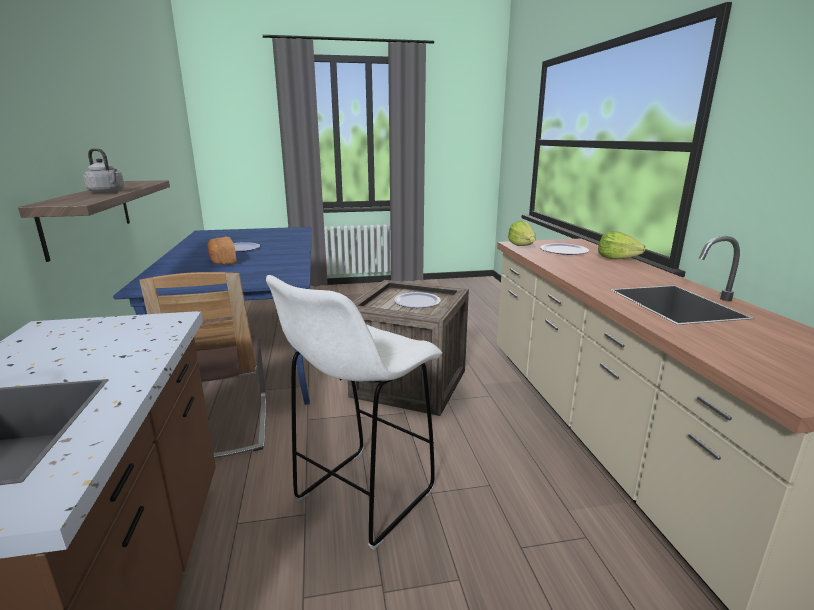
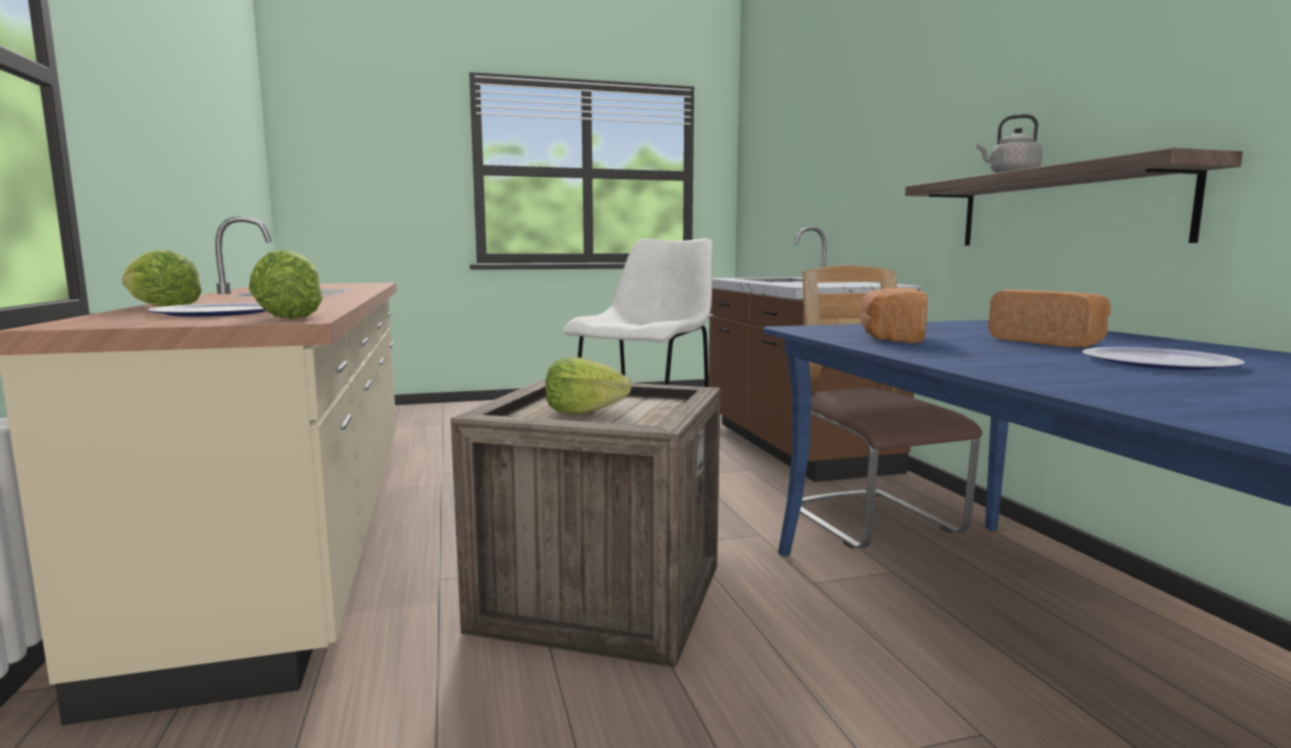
camera: 175 degrees right, 10 degrees down
plate [394,292,441,308] -> lettuce [545,357,632,414]
none -> bread [860,287,928,343]

